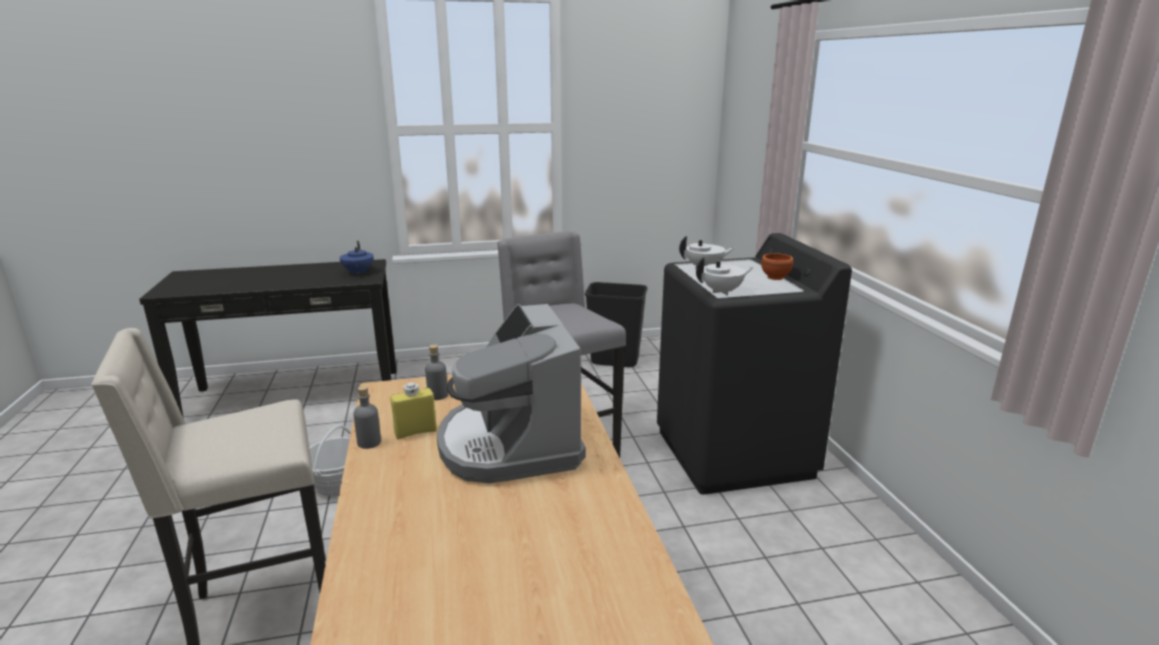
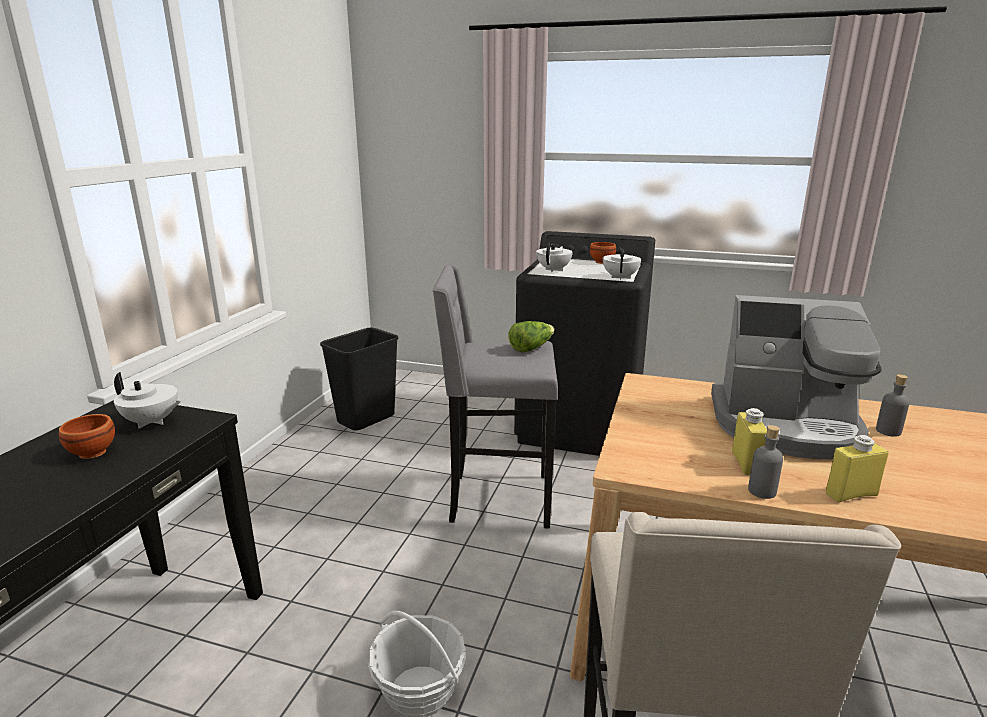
camera: 60 degrees left, 0 degrees up
blue teapot [339,241,374,275] -> white teapot [114,372,181,429]
grey bottle [425,345,448,400] -> grey bottle moved to [876,374,909,437]
none -> brown bowl [59,414,115,459]
none -> lettuce [508,321,555,353]
none -> yellow bottle [826,435,889,502]

